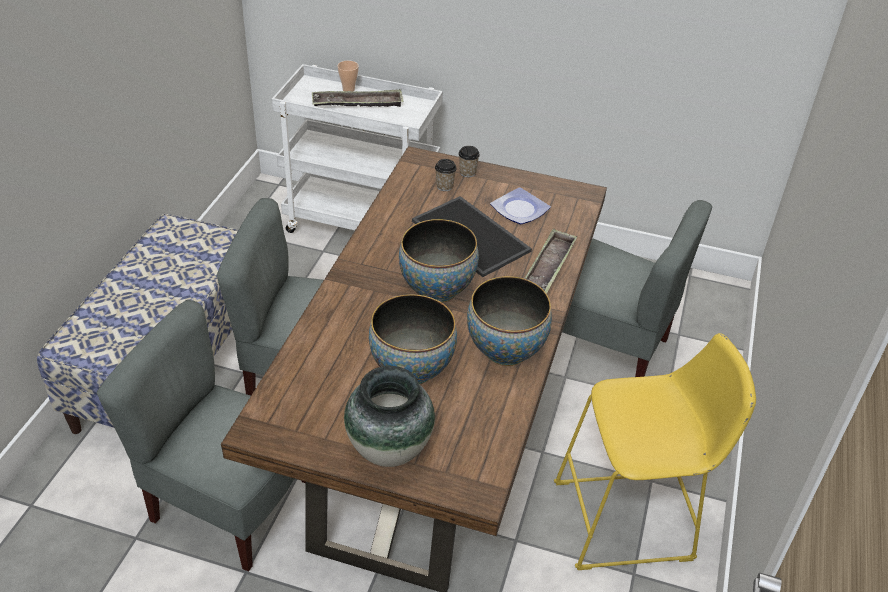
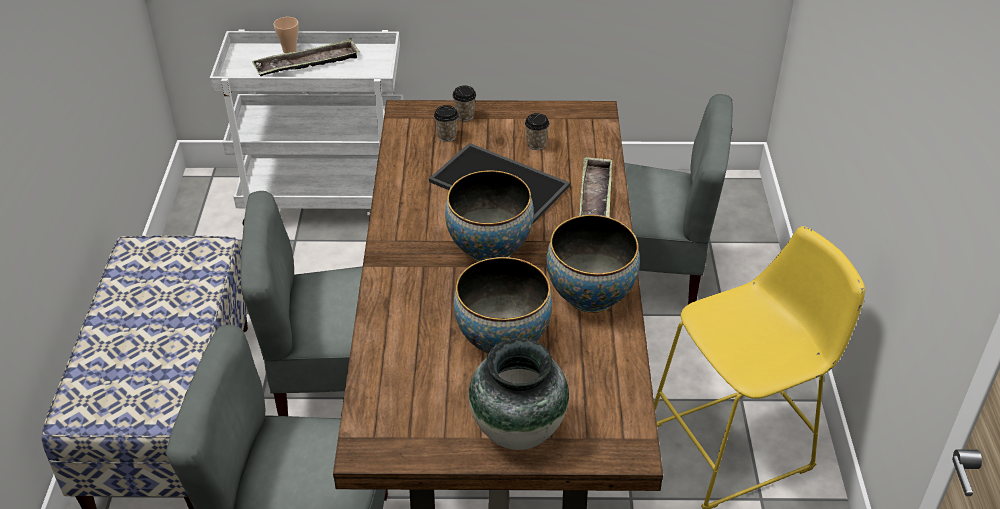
camera: 15 degrees left, 0 degrees up
plate [490,187,551,224] -> cup [525,113,550,150]

